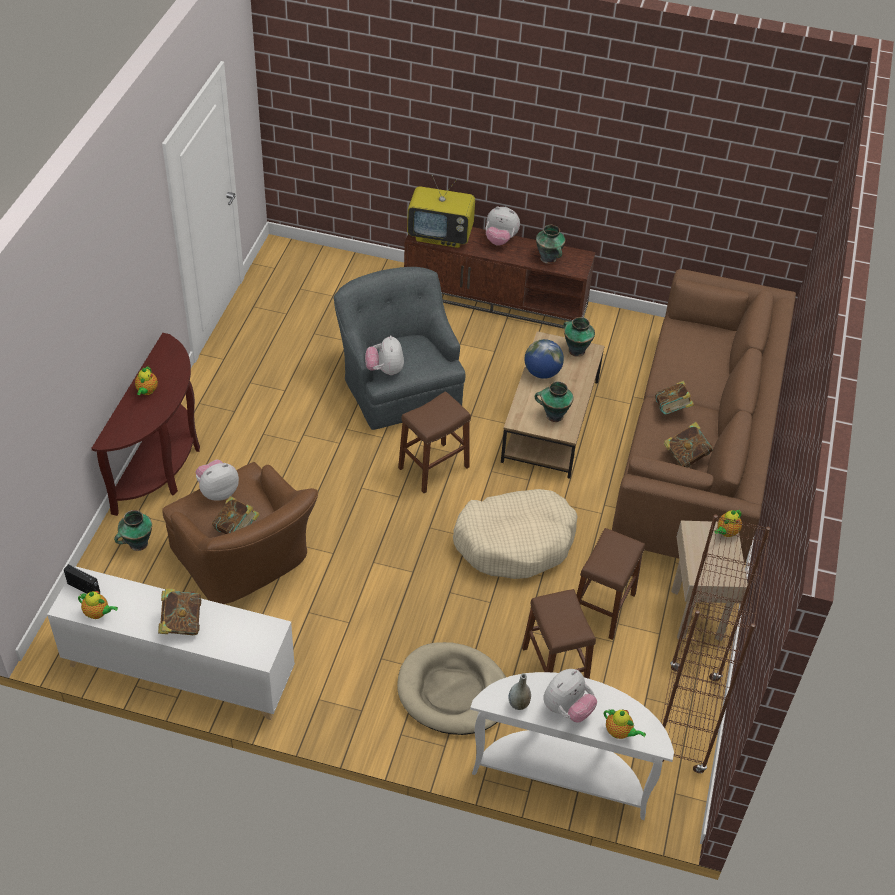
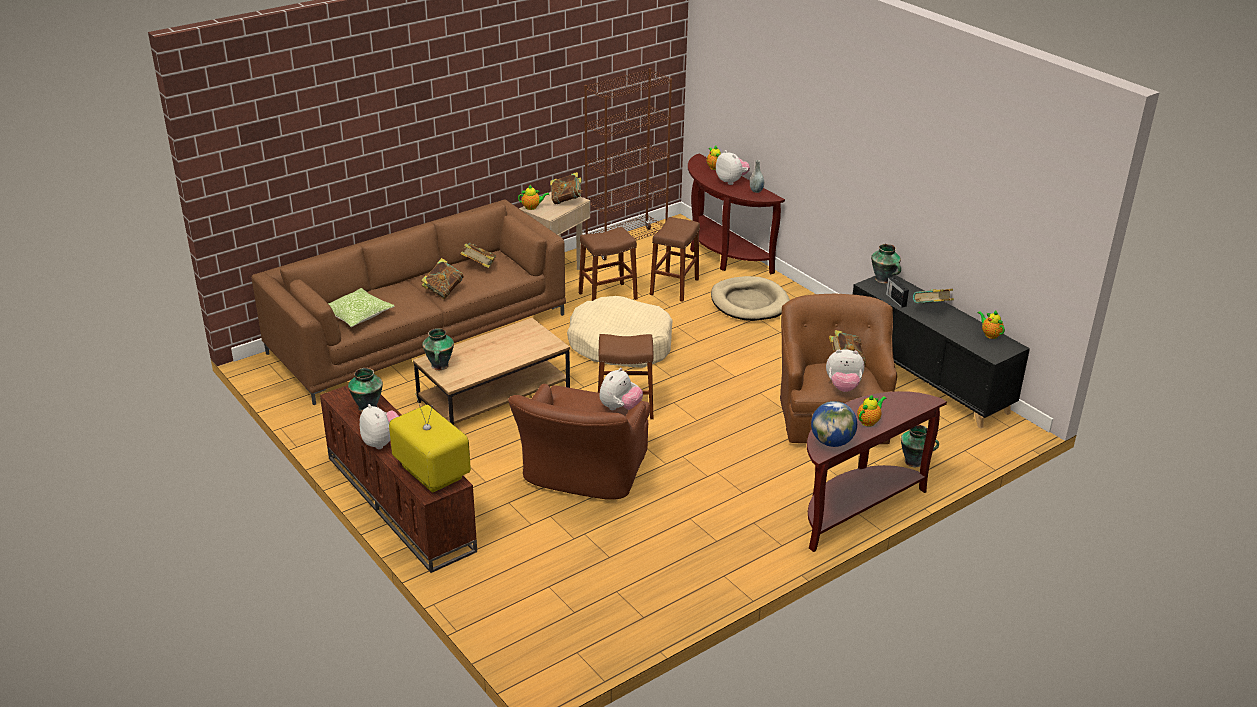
camera: 140 degrees left, 15 degrees down
white cabinet [47,566,295,720] -> black cabinet [853,275,1030,429]
radio [64,564,100,594] -> radio moved to [886,277,909,308]
grey armchair [334,267,465,430] -> brown armchair [508,384,650,500]
white console table [470,672,674,820] -> brown console table [688,154,785,274]
globe [524,339,564,379] -> globe moved to [811,401,857,447]
vase [535,381,573,422] -> vase moved to [871,244,901,284]
plush toy [543,669,597,723] -> plush toy turned 60 degrees clockwise [716,150,750,185]
none -> pillow [328,288,395,327]
none -> book [550,172,583,204]

